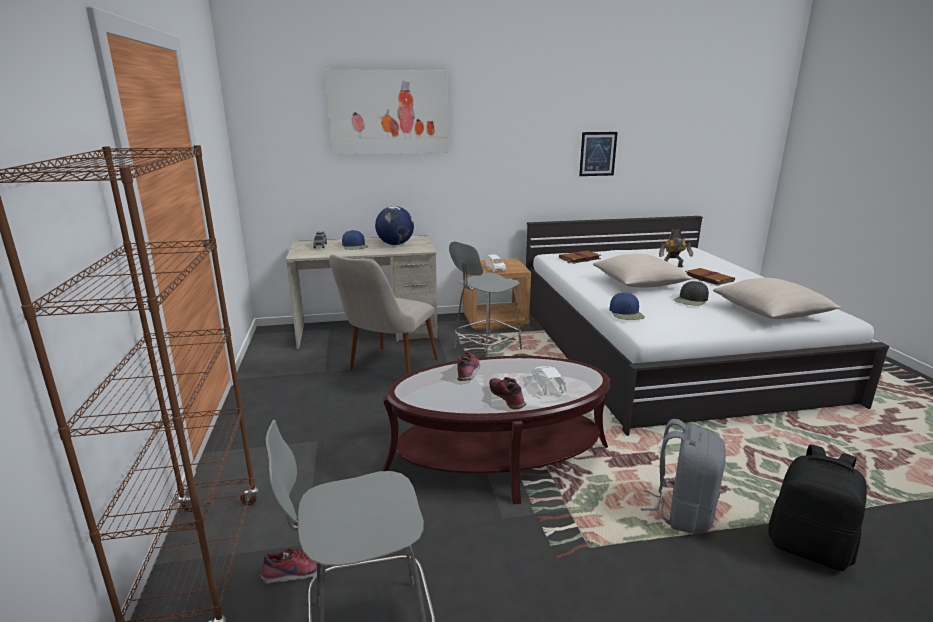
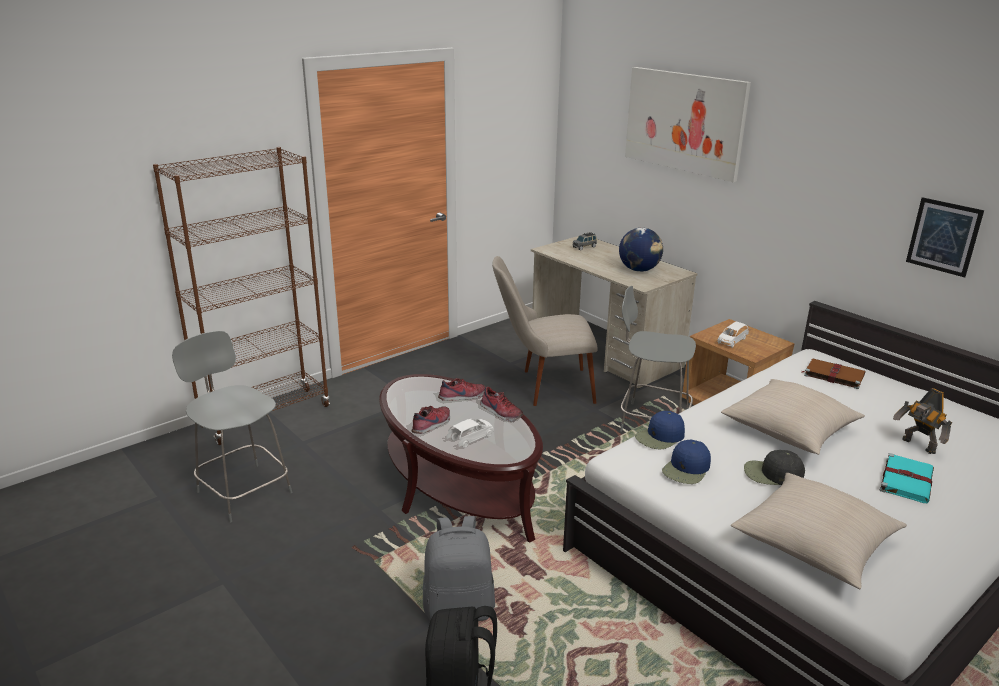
camera: 60 degrees right, 5 degrees up
shoe [260,546,327,584] -> shoe moved to [480,386,523,422]
blue cap [342,230,368,250] -> blue cap moved to [662,439,711,484]
brown book [685,268,735,286] -> turquoise book [879,453,934,503]

